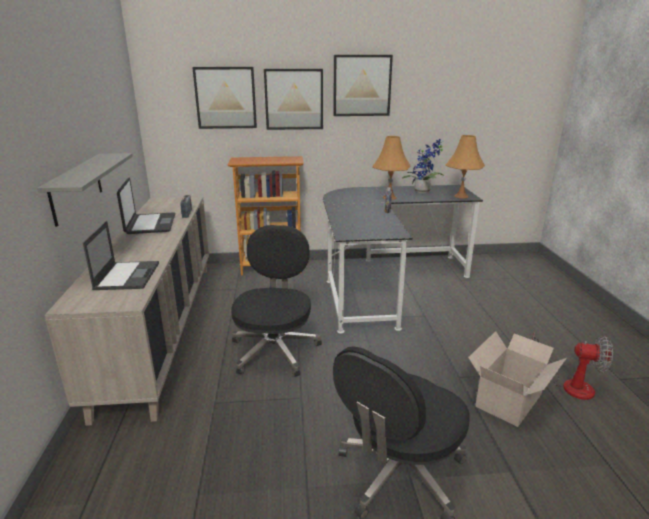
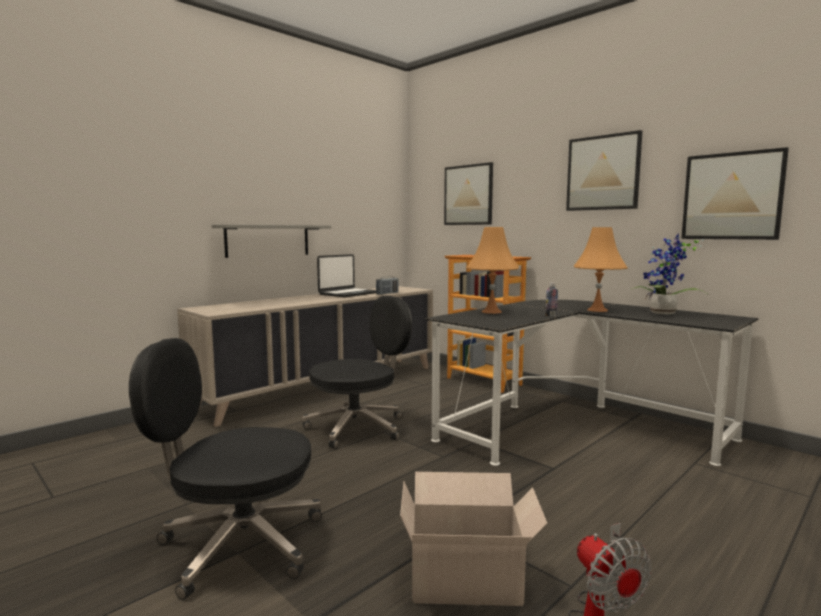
camera: 50 degrees right, 15 degrees down
laptop [83,221,159,290] -> none
picture [264,69,323,130] -> picture moved to [681,147,789,240]
orange table lamp [445,135,485,198] -> orange table lamp moved to [466,227,519,314]

